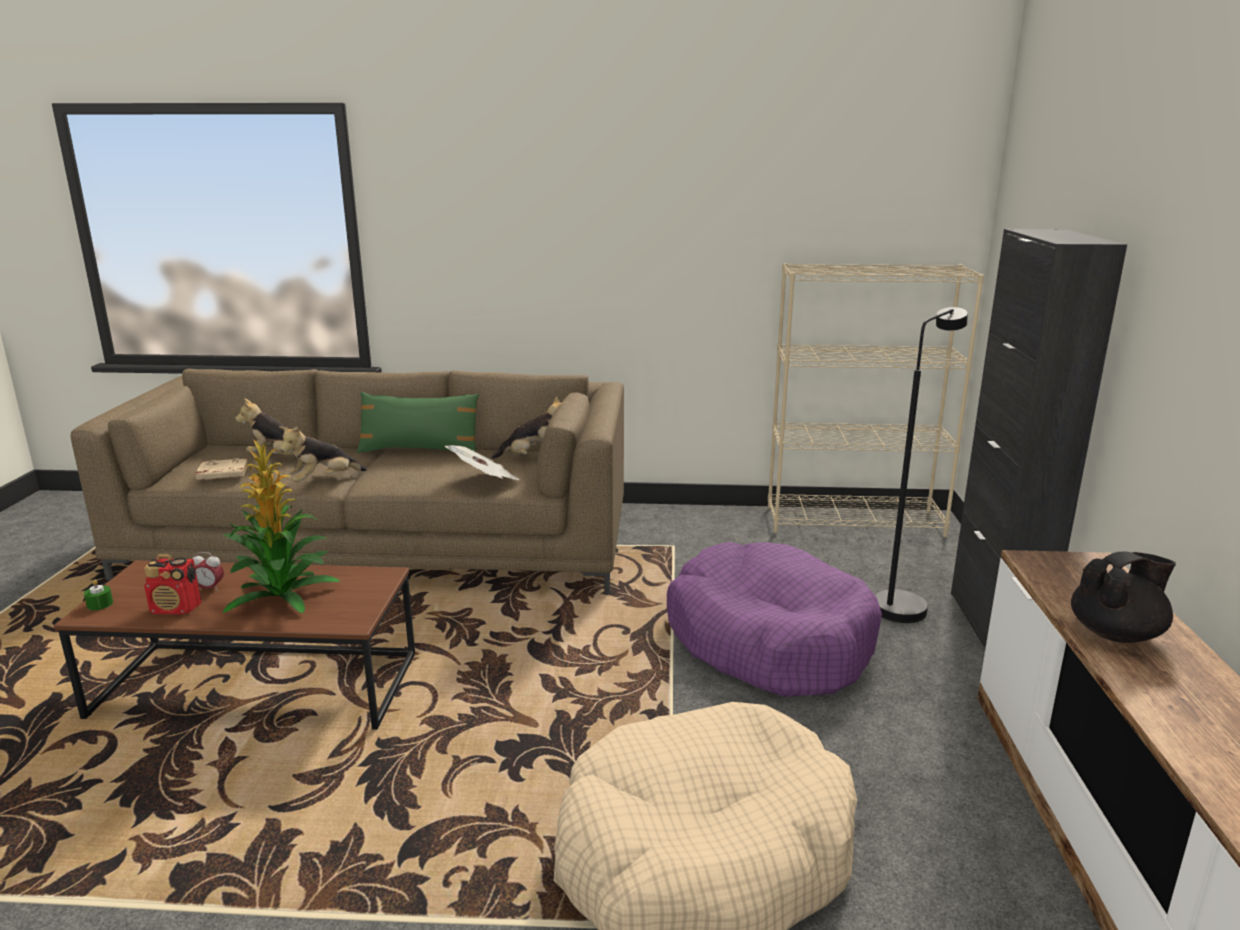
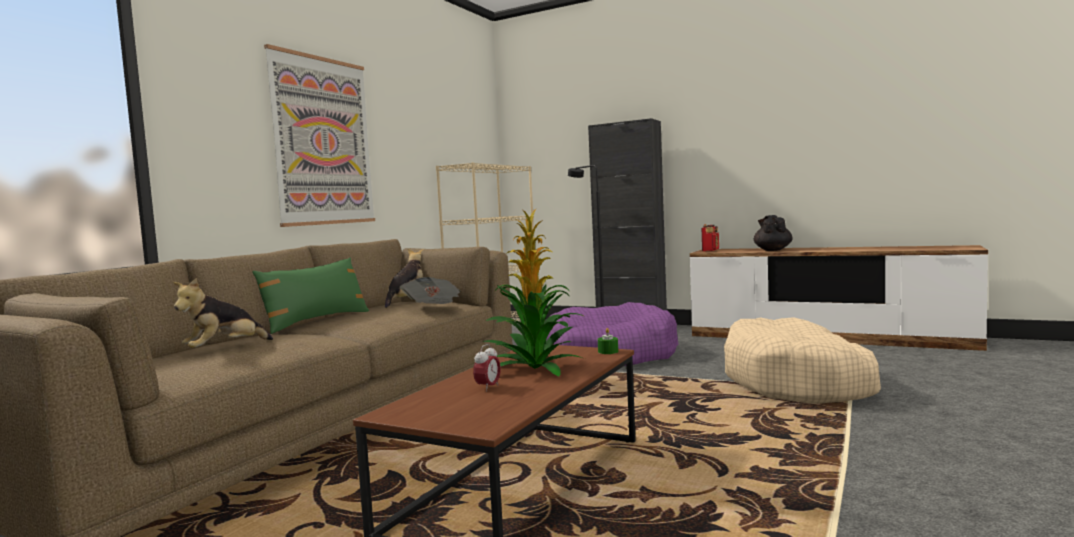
camera: 65 degrees left, 15 degrees down
green candle [84,580,113,610] -> green candle moved to [598,328,618,354]
radio [144,554,201,615] -> radio moved to [701,224,719,251]
beige book [195,458,248,480] -> none
plush toy [279,426,367,482] -> none
none -> picture [264,44,375,227]

